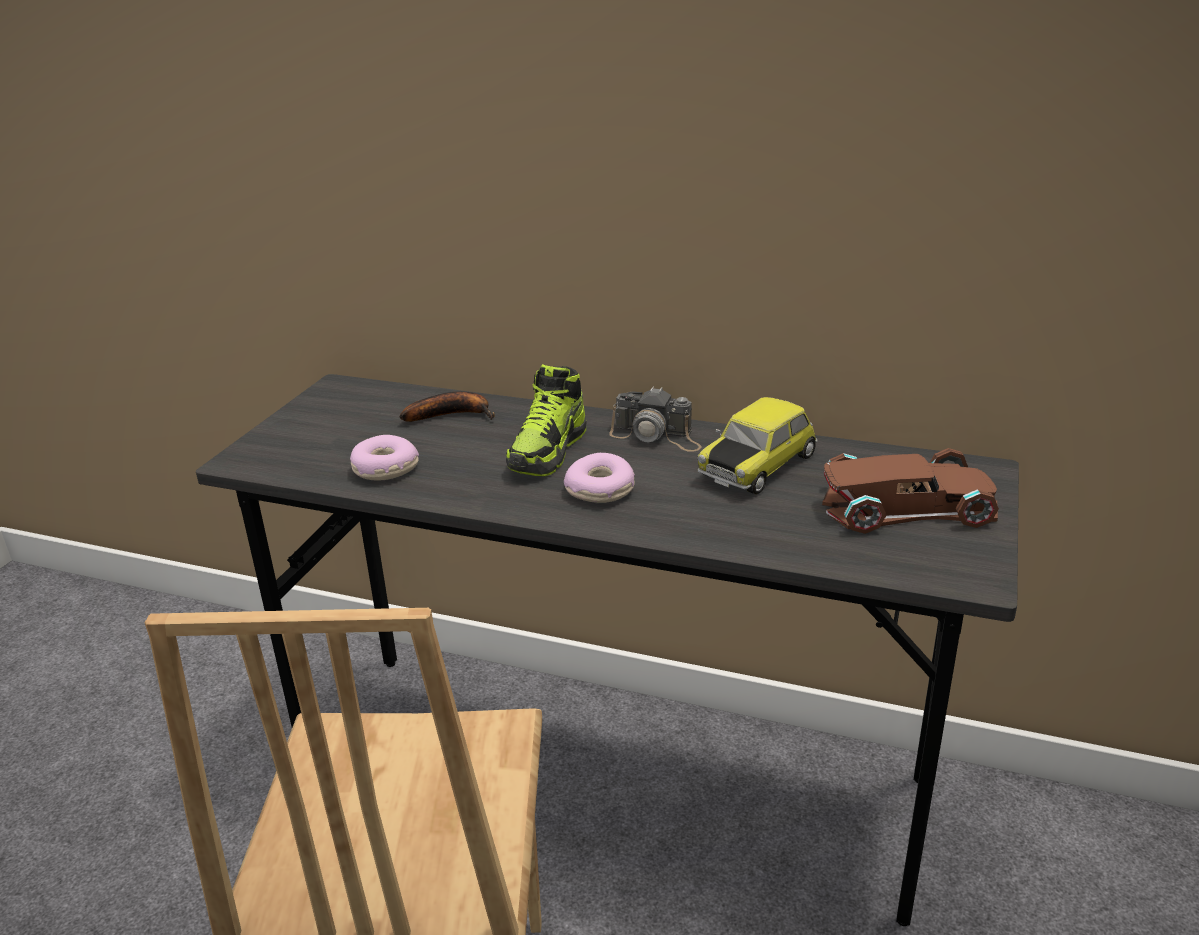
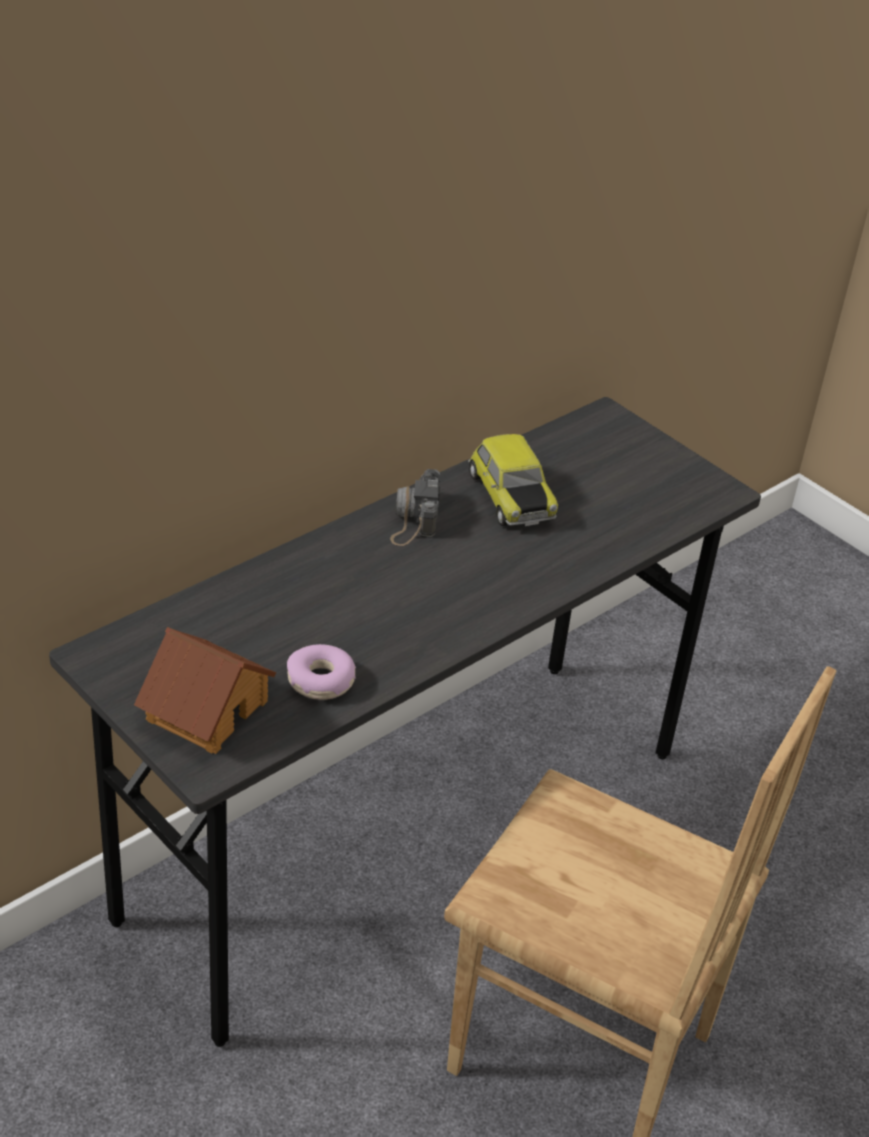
camera: 65 degrees left, 10 degrees up
banana [400,392,495,422] -> none
shoe [506,364,587,476] -> none
donut [564,453,635,503] -> none
camera [609,387,702,452] -> camera turned 135 degrees clockwise [390,469,441,546]
brown toy car [822,448,999,534] -> none
none -> toy house [134,627,276,754]

